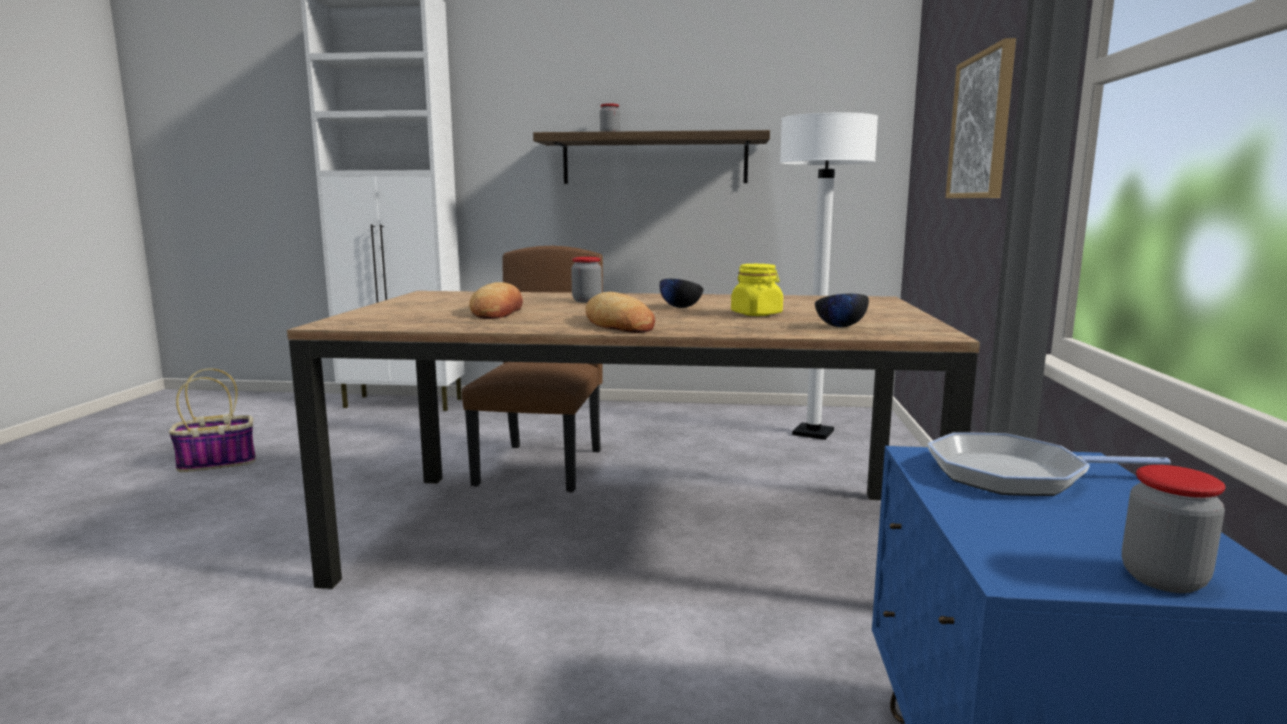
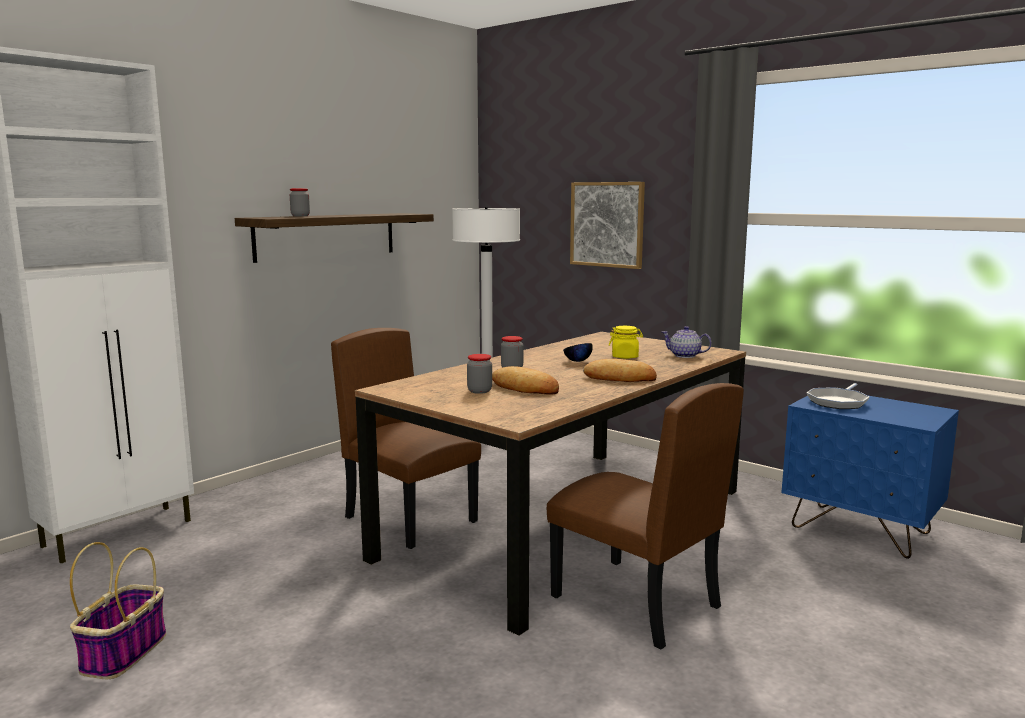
camera: 55 degrees left, 0 degrees up
black bowl [815,294,869,327] -> teapot [662,326,712,358]
jar [1122,465,1225,593] -> jar moved to [467,354,492,394]
none -> brown chair [547,383,744,650]

